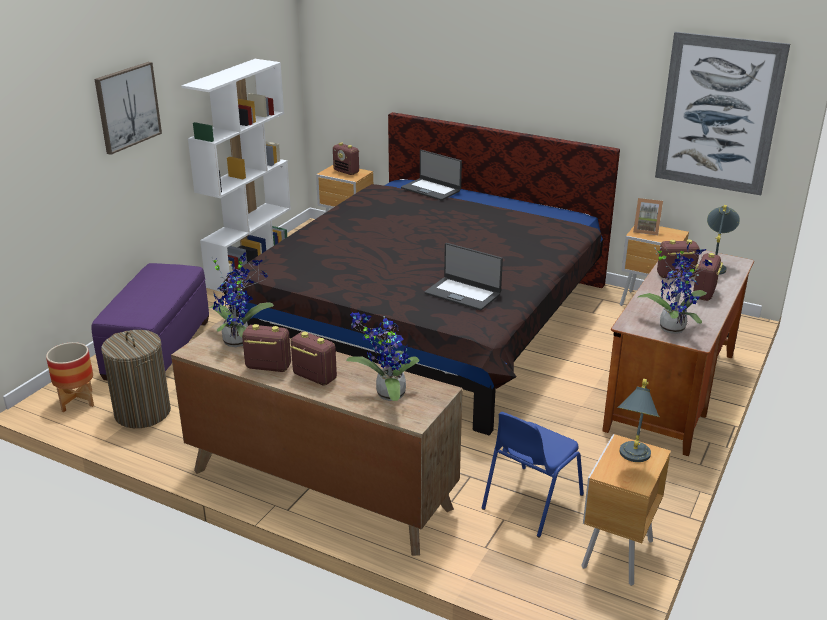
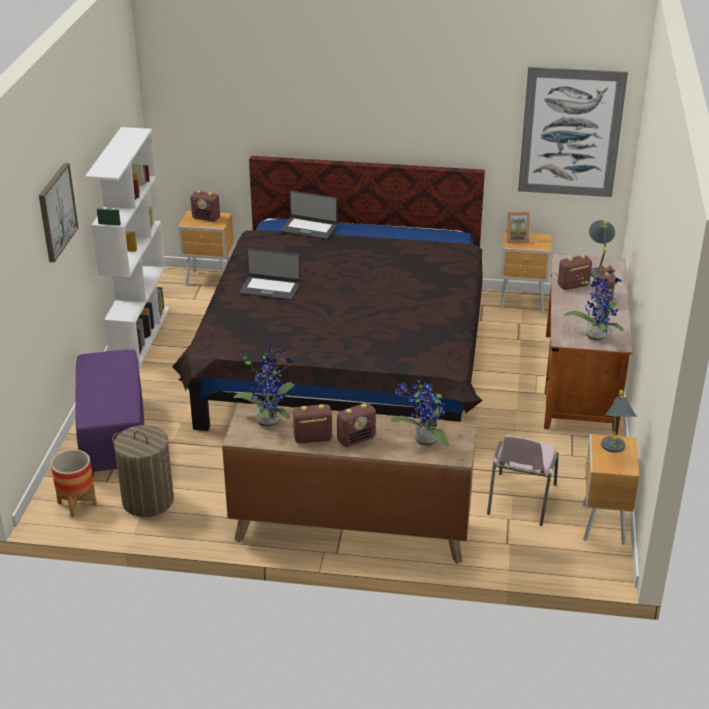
camera: 20 degrees left, 5 degrees up
radio [290,331,337,386] -> radio turned 135 degrees clockwise [337,403,376,447]
laptop [425,243,503,310] -> laptop moved to [239,248,301,300]
blue chair [482,412,584,537] -> pink chair [487,435,559,526]

